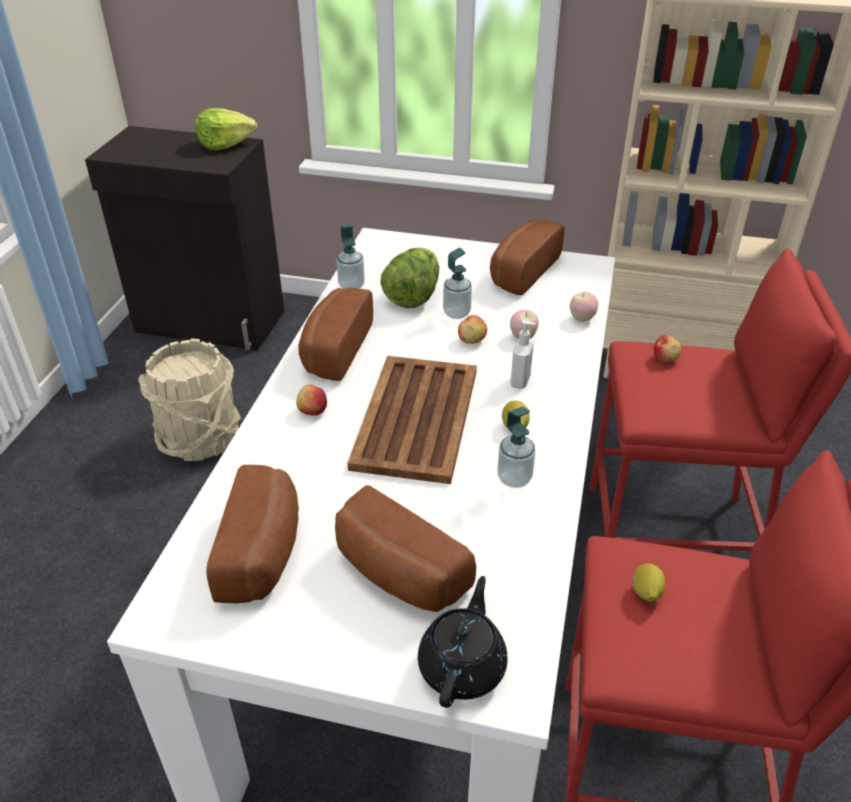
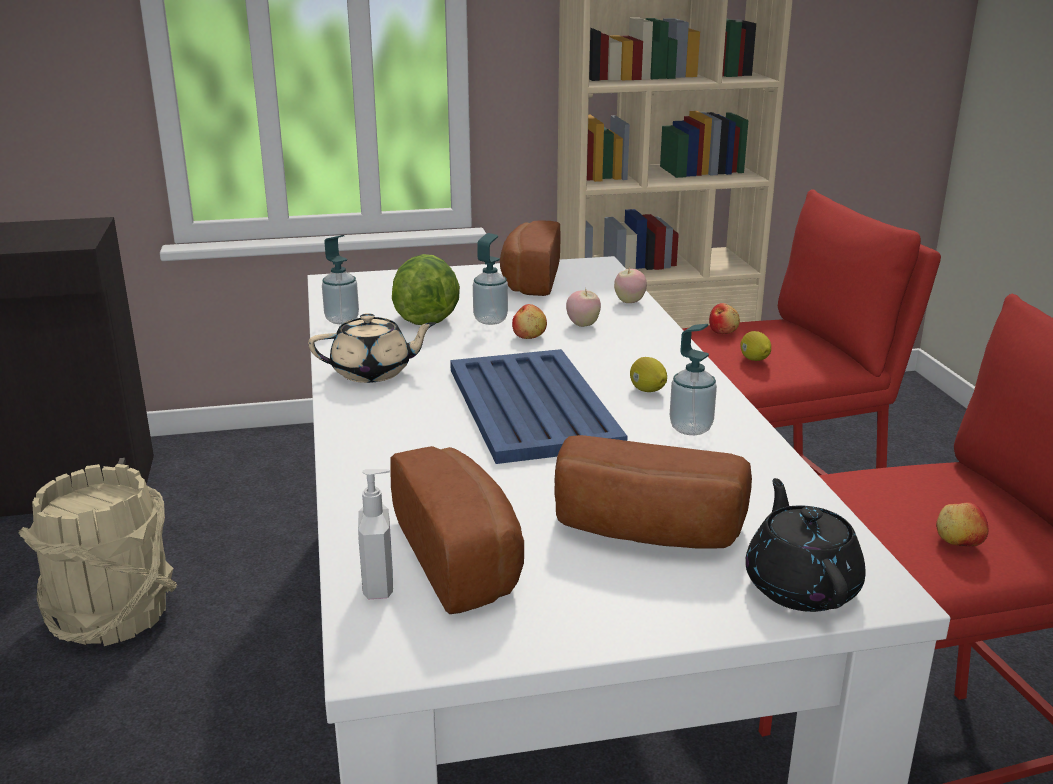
camera: 25 degrees left, 15 degrees down
lettuce [195,108,257,150] -> none
apple [296,384,327,416] -> apple moved to [936,502,988,546]
bread [298,287,373,381] -> beige teapot [308,313,436,383]
brown tray [348,356,477,484] -> blue tray [450,349,627,464]
soap dispenser [511,320,536,389] -> soap dispenser moved to [358,469,393,600]
lemon [632,563,665,602] -> lemon moved to [740,331,771,361]

